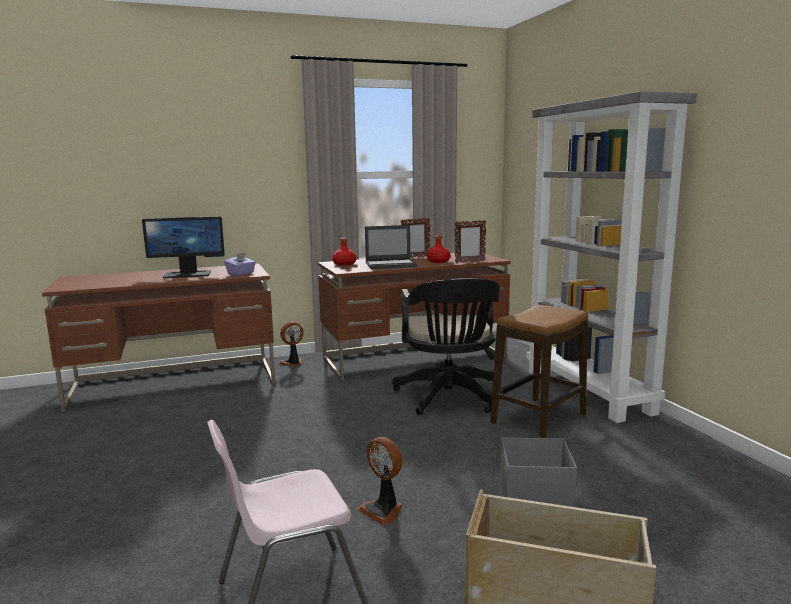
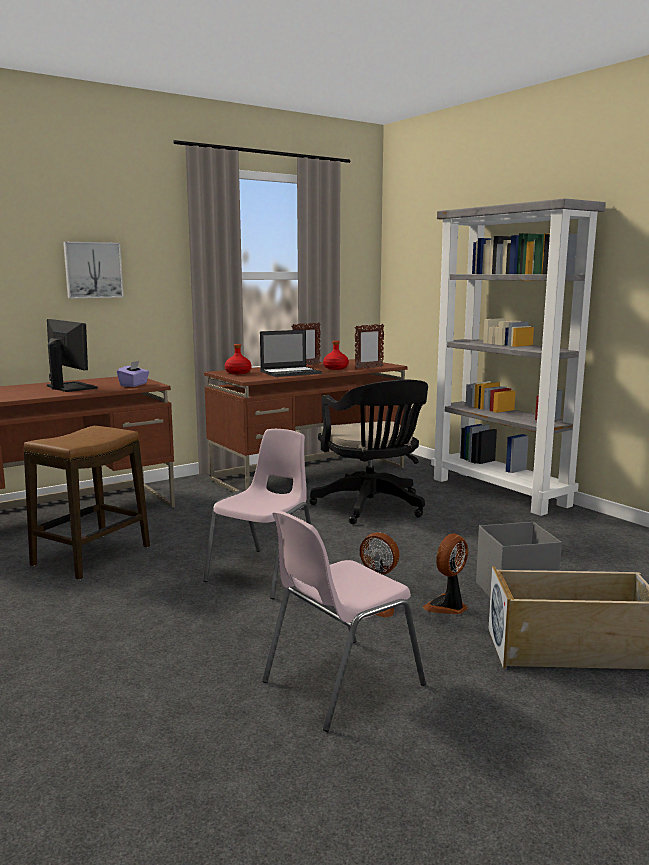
camera: 15 degrees left, 0 degrees up
monitor [142,216,225,278] -> monitor turned 105 degrees counterclockwise [47,319,97,392]
fan [279,321,304,366] -> fan moved to [423,533,468,614]
stool [491,305,588,438] -> stool moved to [24,426,150,580]
none -> picture [63,242,124,298]
none -> pink chair [203,429,311,599]

